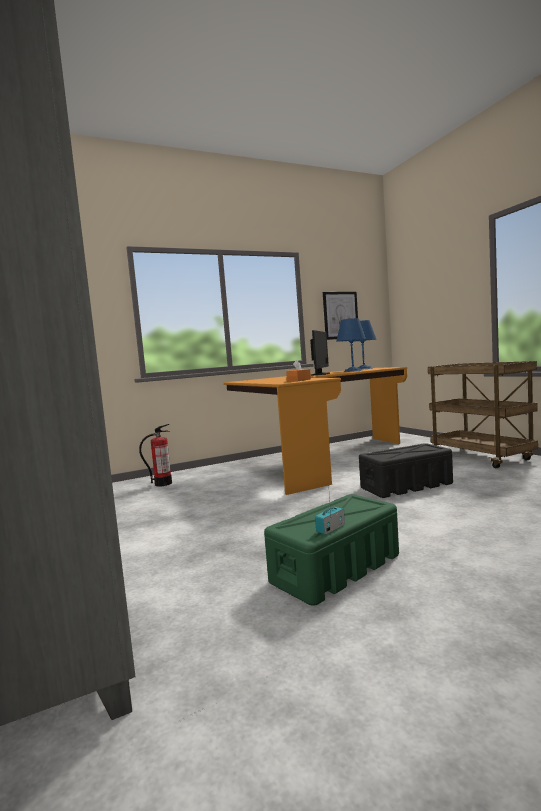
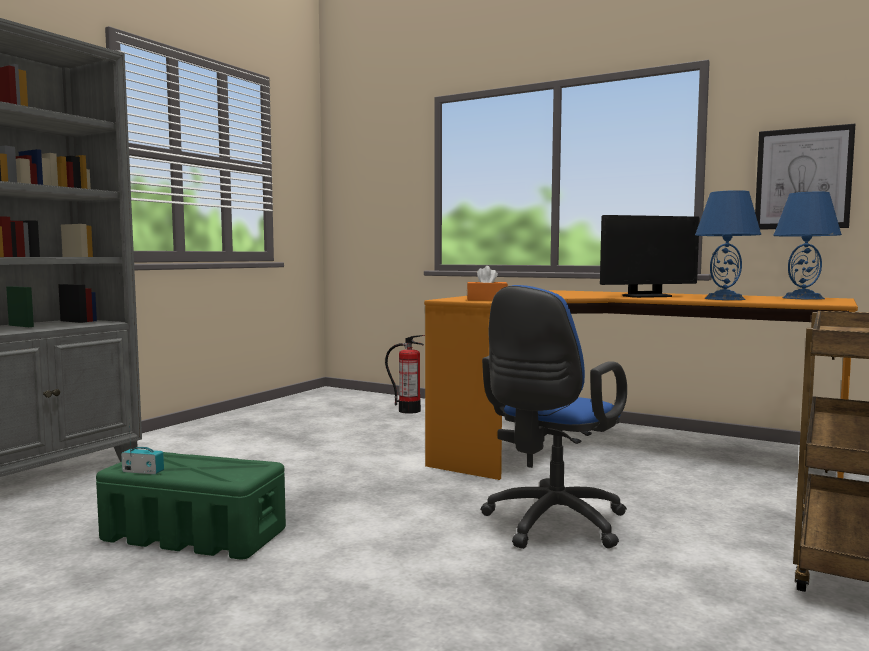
camera: 55 degrees right, 0 degrees up
black storage box [359,443,453,498] -> blue office chair [481,285,627,549]

